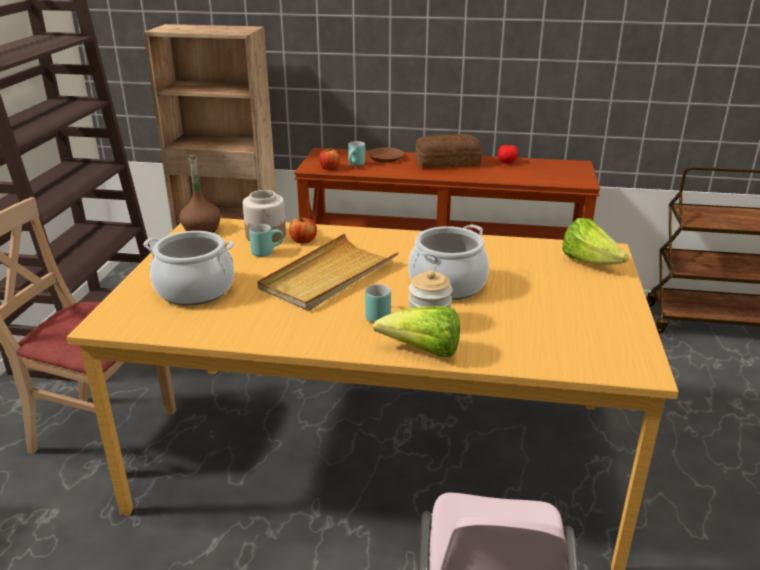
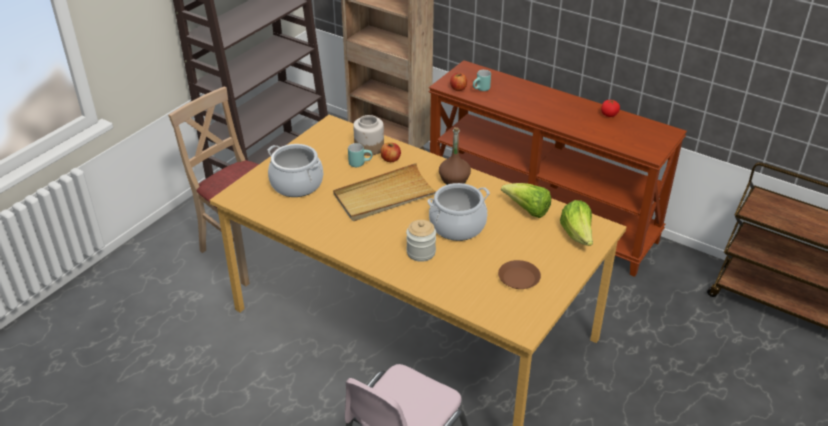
camera: 25 degrees right, 10 degrees up
brown bottle [179,155,221,233] -> brown bottle moved to [439,127,471,185]
turquoise mug [365,284,391,323] -> none
brown plate [367,147,404,162] -> brown plate moved to [498,260,541,289]
lettuce [373,306,460,357] -> lettuce moved to [501,183,551,218]
bread [415,134,482,169] -> none

